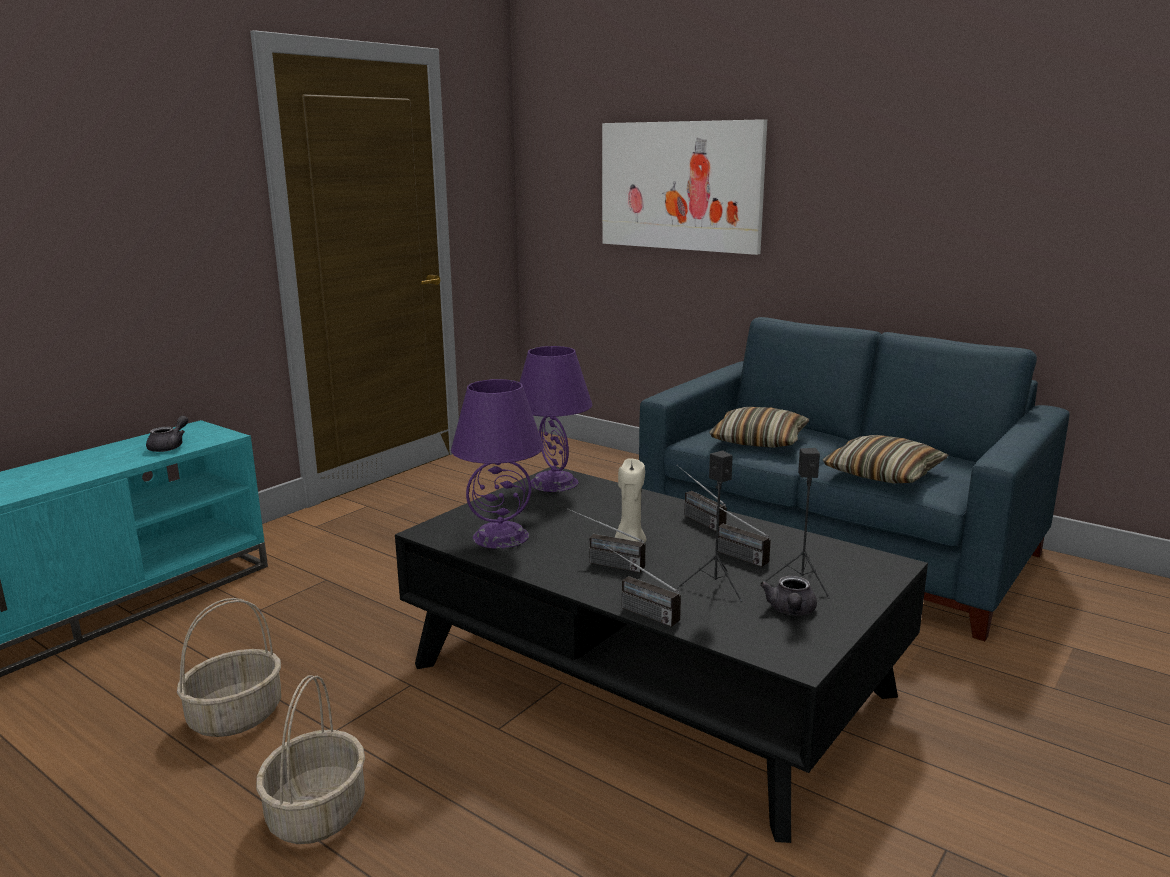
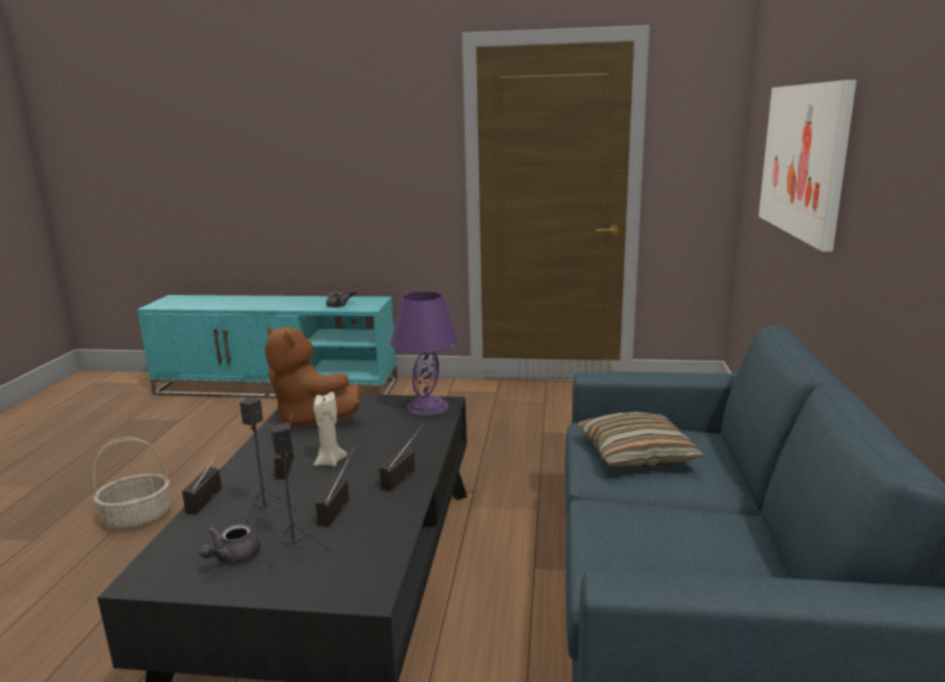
camera: 60 degrees right, 0 degrees up
basket [177,598,281,737] -> none
purple table lamp [451,379,543,549] -> brown plush toy [265,327,360,429]
grey teapot [760,576,817,615] -> grey teapot turned 45 degrees counterclockwise [199,524,260,564]
pillow [823,435,948,483] -> none

